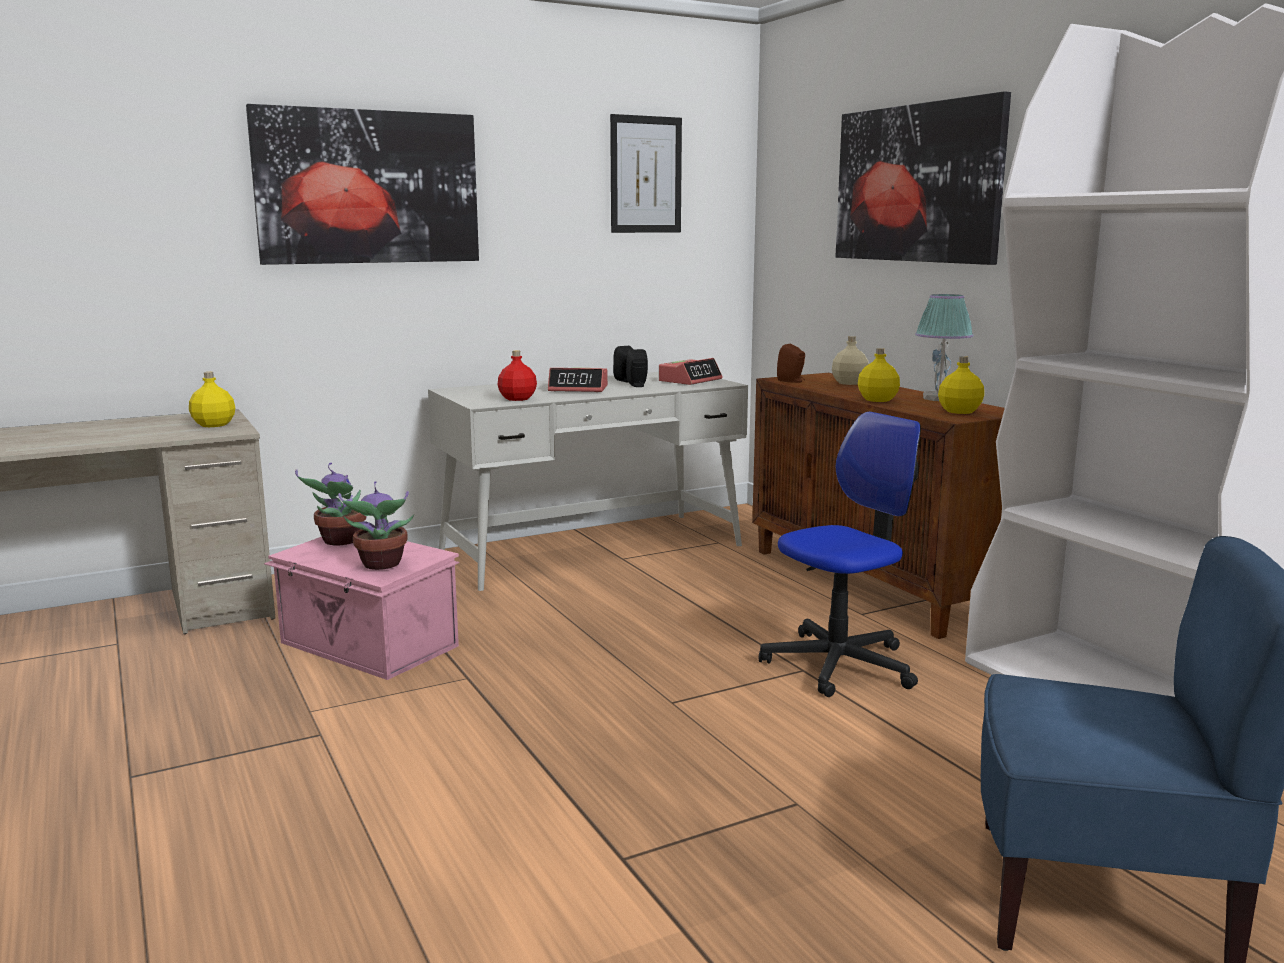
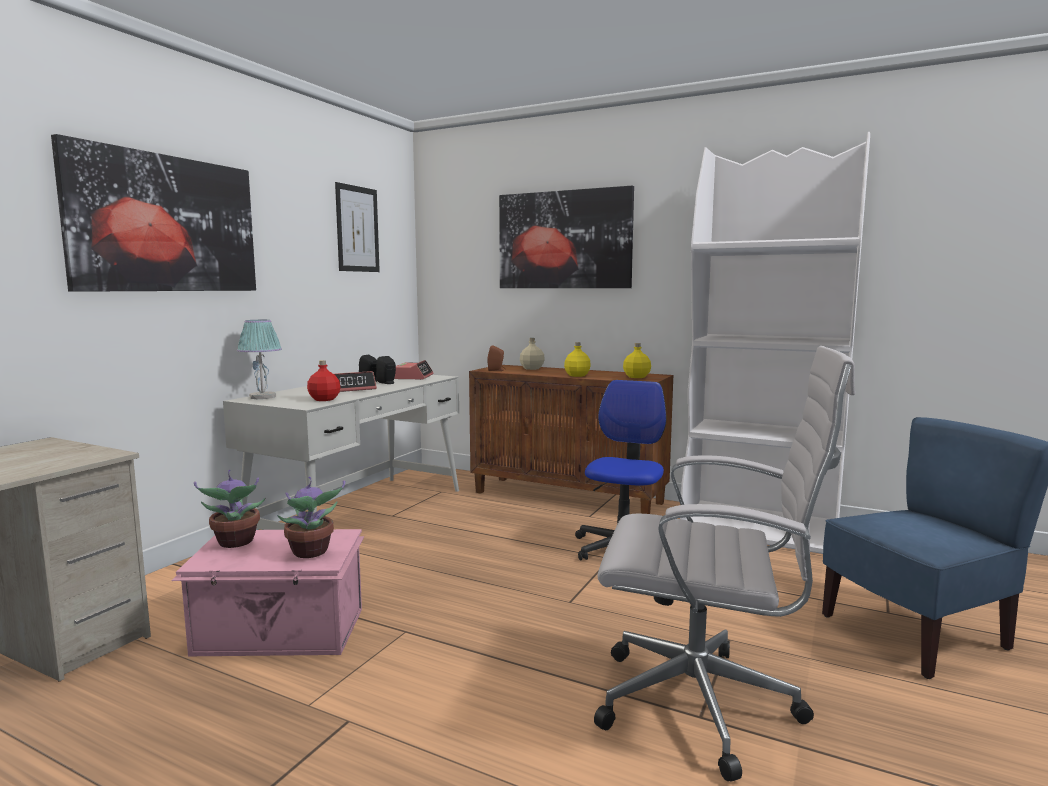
camera: 35 degrees left, 5 degrees down
yellow bottle [189,372,235,427] -> none
table lamp [915,294,974,401] -> table lamp moved to [237,320,282,399]
none -> white office chair [594,346,855,782]

